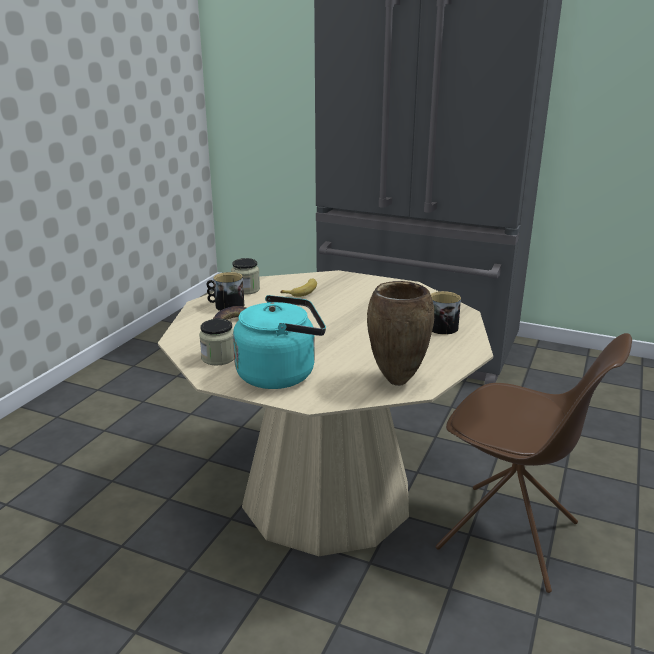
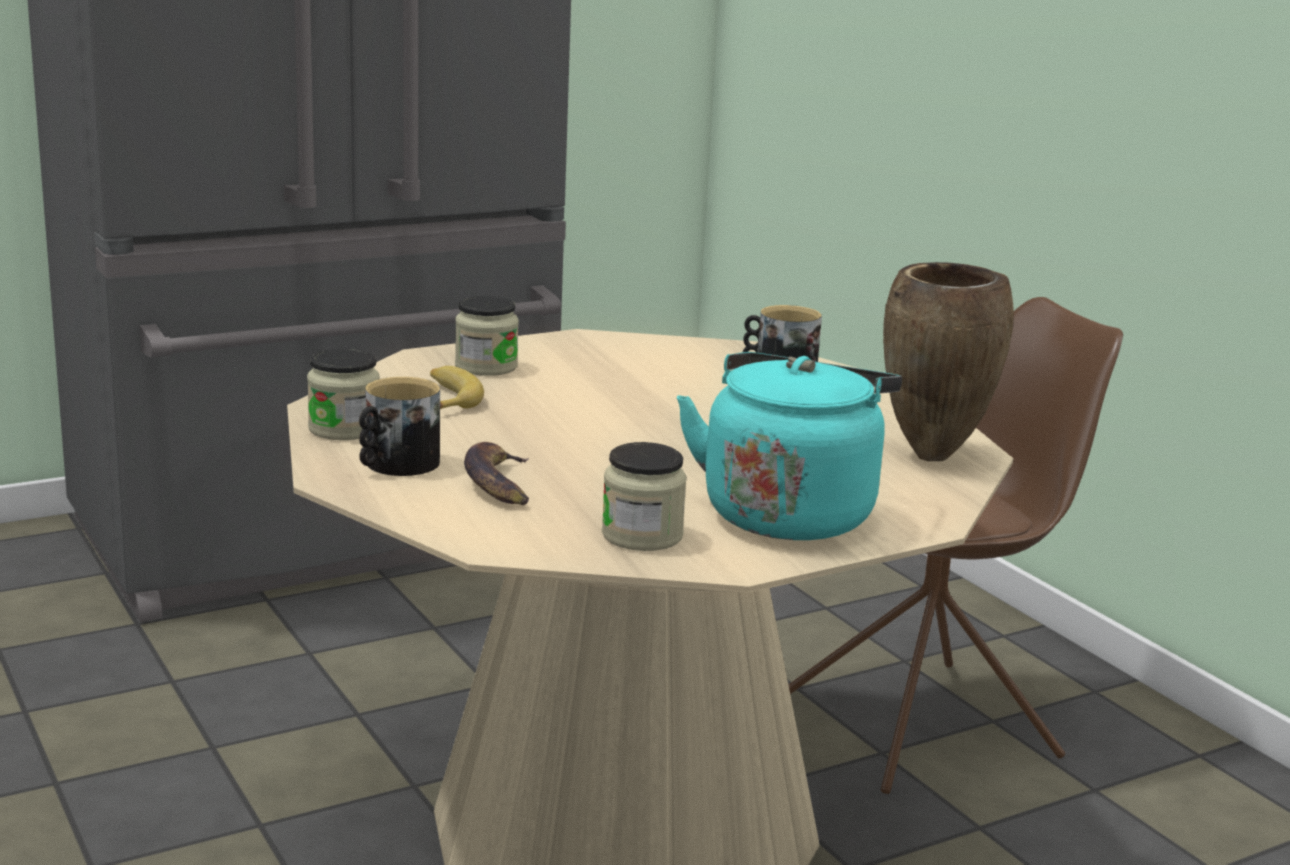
camera: 55 degrees left, 5 degrees down
none -> jar [455,296,519,376]

